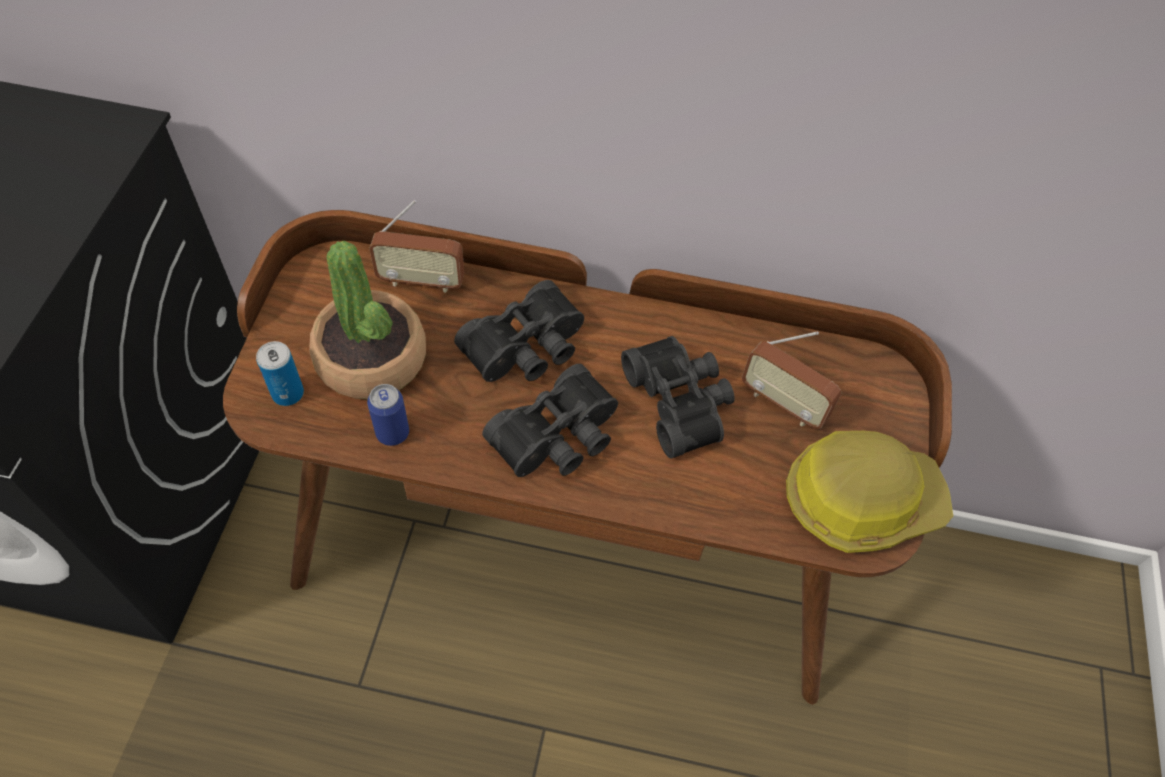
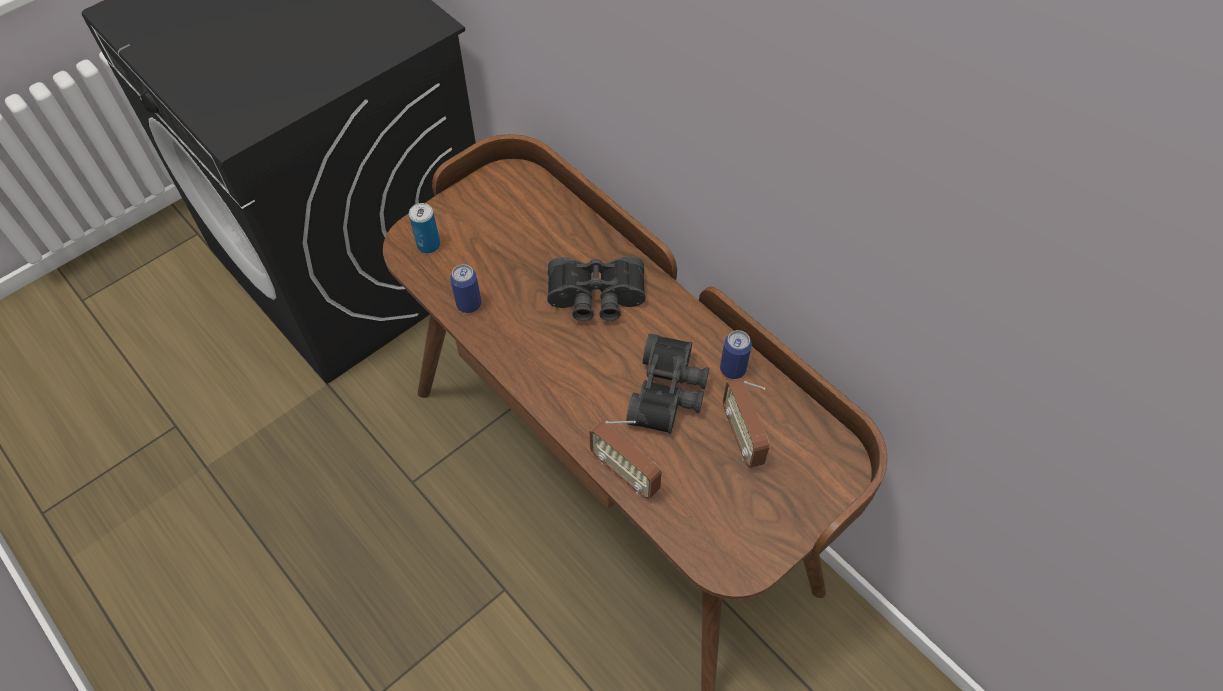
camera: 40 degrees right, 0 degrees up
potted plant [309,241,426,399] -> none
radio [369,200,464,293] -> radio moved to [589,421,662,499]
black binoculars [482,364,618,477] -> none
hard hat [786,431,953,553] -> none
none -> can [720,330,752,379]

